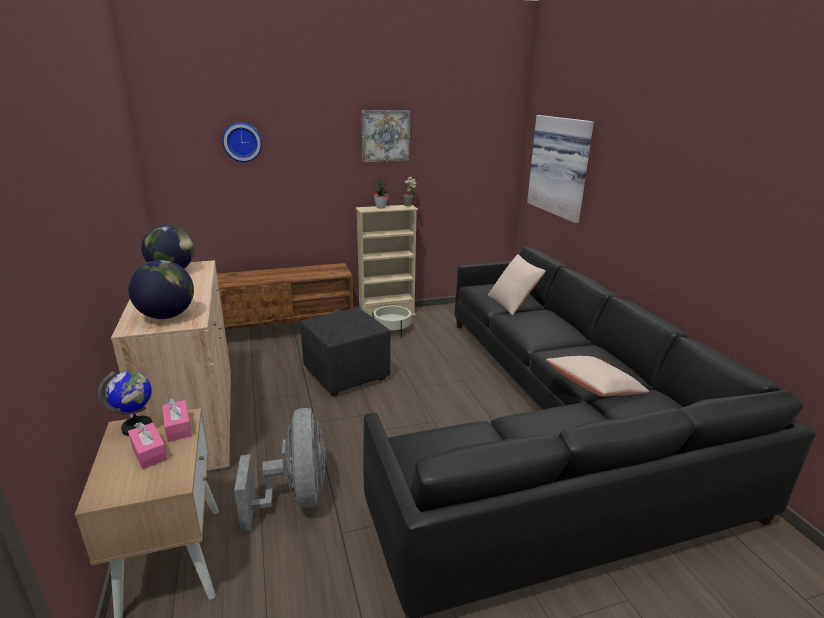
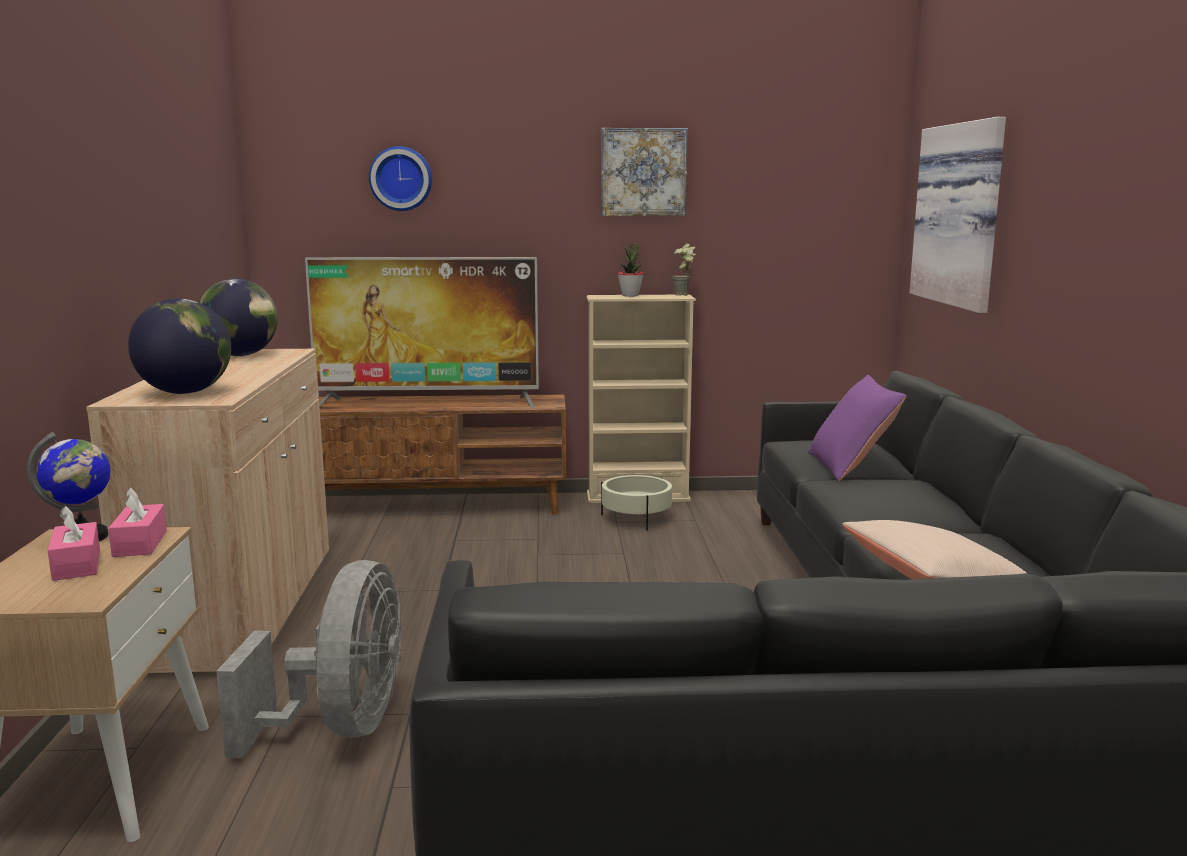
camera: 15 degrees right, 10 degrees down
black ottoman [300,307,391,396] -> none
beige pillow [488,254,546,316] -> purple pillow [808,375,907,481]
none -> television [305,257,539,408]

